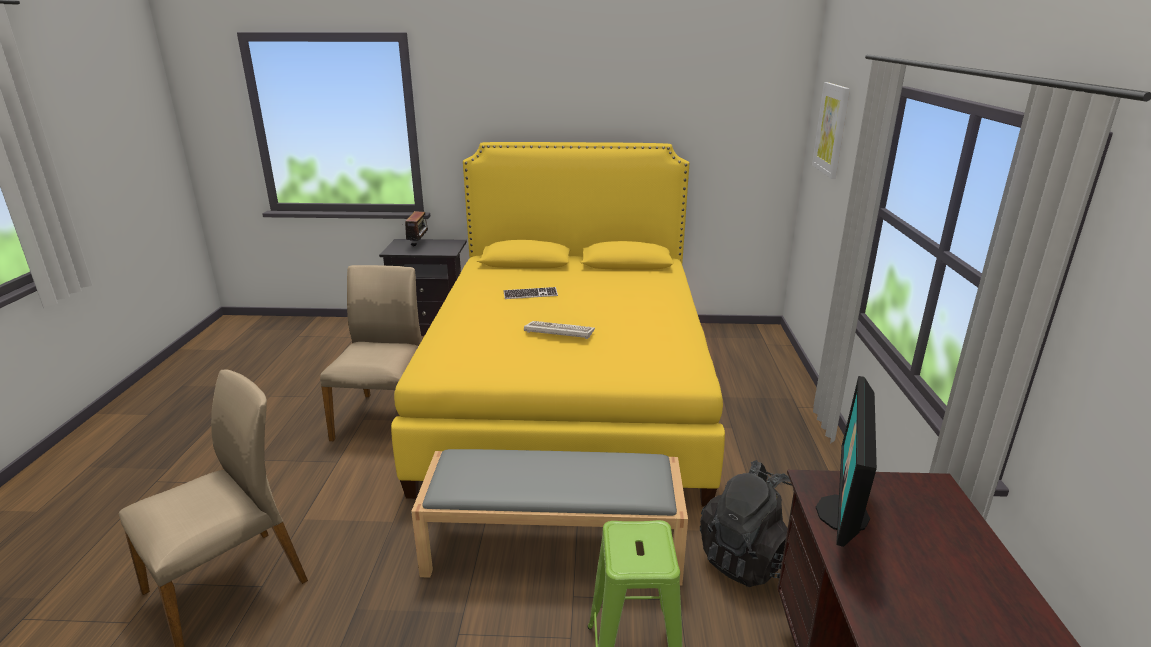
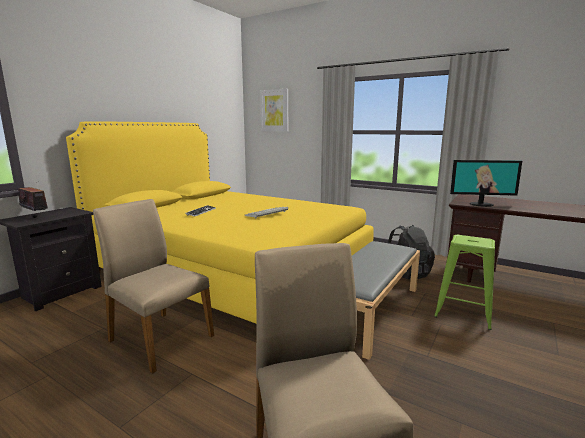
camera: 60 degrees left, 10 degrees down
monitor [816,376,877,547] -> monitor turned 45 degrees counterclockwise [450,160,522,207]

